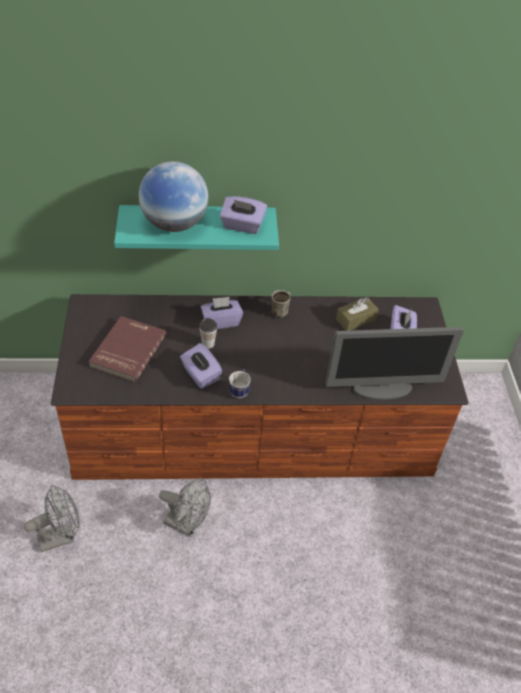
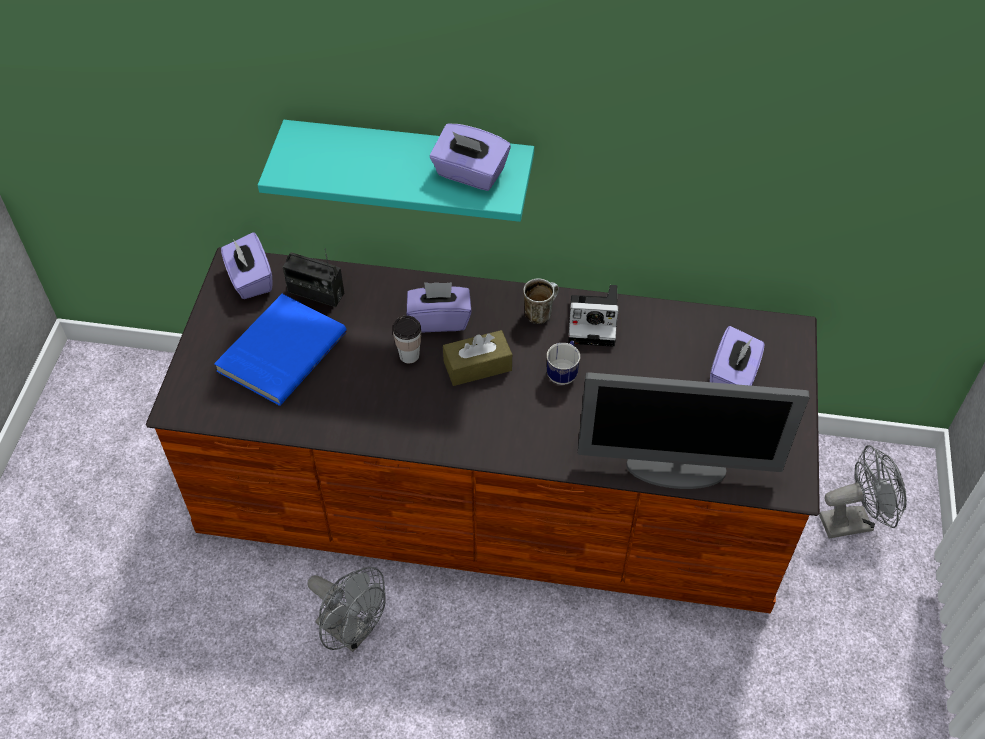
camera: 15 degrees right, 5 degrees up
grey fan [24,485,80,552] -> grey fan moved to [819,445,907,539]
red book [88,316,166,382] -> blue book [214,294,347,406]
globe [139,161,208,232] -> none
purple tissue box [180,343,222,389] -> purple tissue box moved to [221,232,273,299]
mug [229,369,251,398] -> mug moved to [547,341,580,385]
brown tissue box [336,297,379,331] -> brown tissue box moved to [443,330,512,386]
none -> radio [283,248,344,307]
none -> camera [568,285,619,347]

